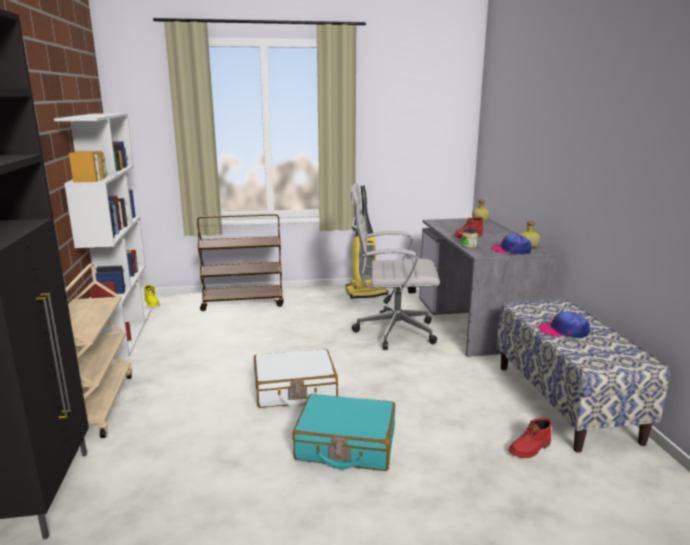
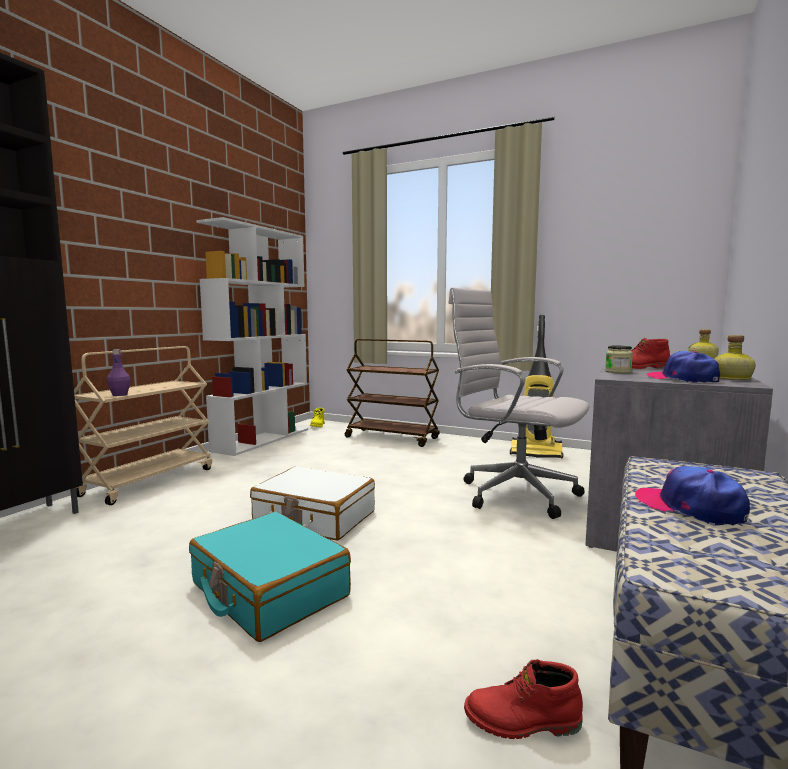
camera: 35 degrees right, 10 degrees down
none -> purple bottle [107,349,131,396]

